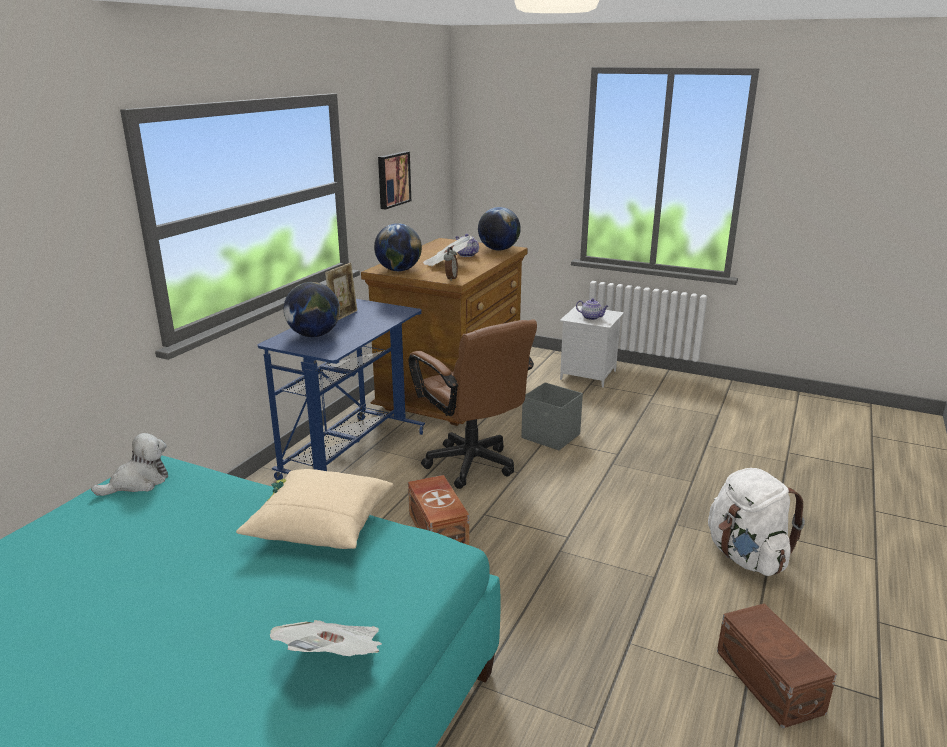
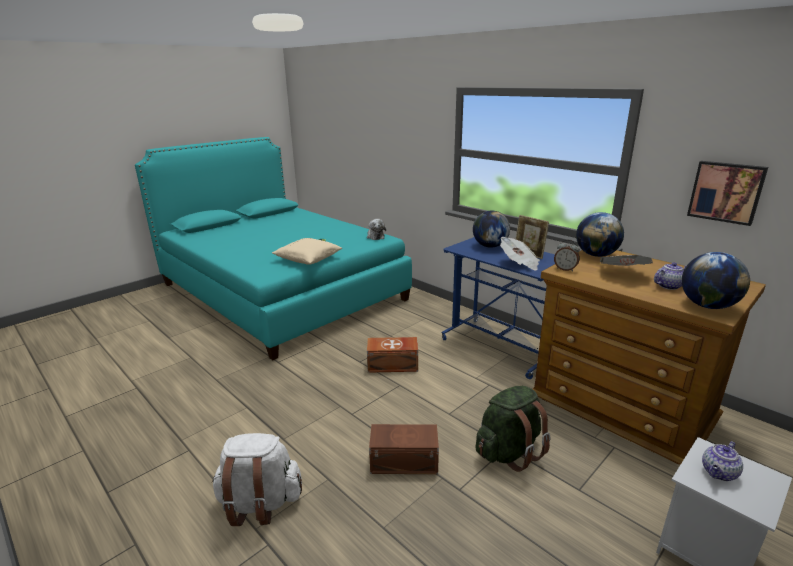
camera: 110 degrees right, 0 degrees up
newspaper [270,620,382,656] -> newspaper moved to [500,237,540,271]
brown office chair [409,319,537,489] -> none
grey storage box [521,382,583,450] -> green backpack [476,386,550,472]
brown storage box [717,603,837,729] -> brown storage box moved to [369,424,439,474]

